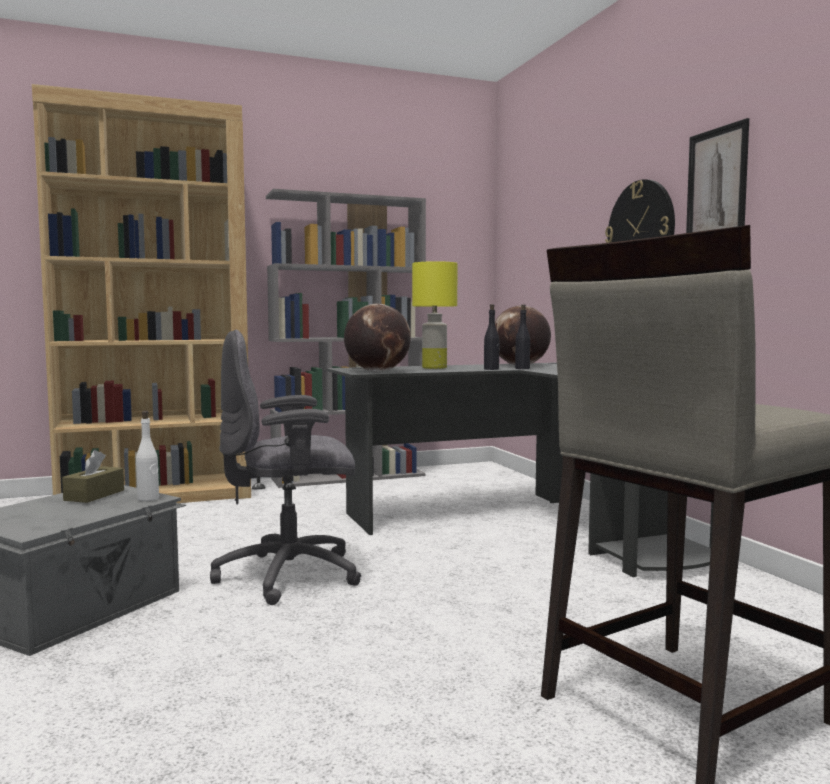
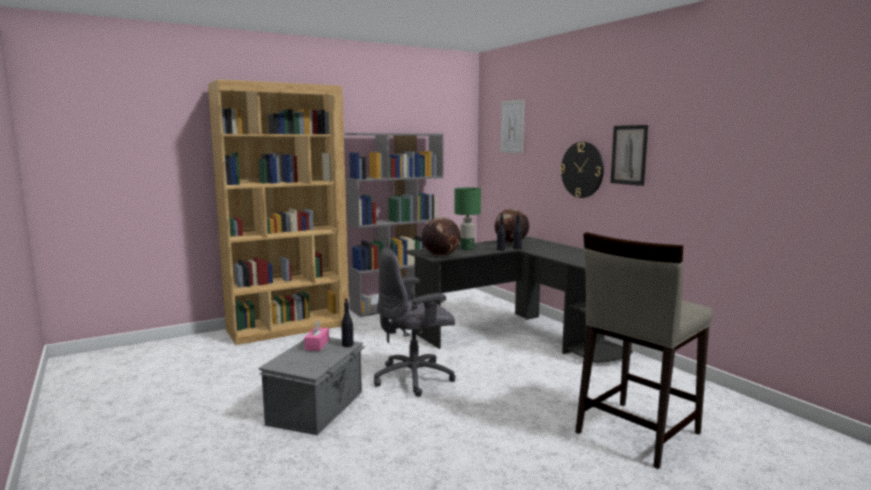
camera: 10 degrees left, 5 degrees up
brown tissue box [62,450,124,503] -> pink tissue box [304,321,329,351]
white bottle [136,411,159,501] -> black bottle [341,298,353,347]
yellow table lamp [412,261,457,369] -> green table lamp [454,188,481,250]
none -> picture [500,99,524,153]

